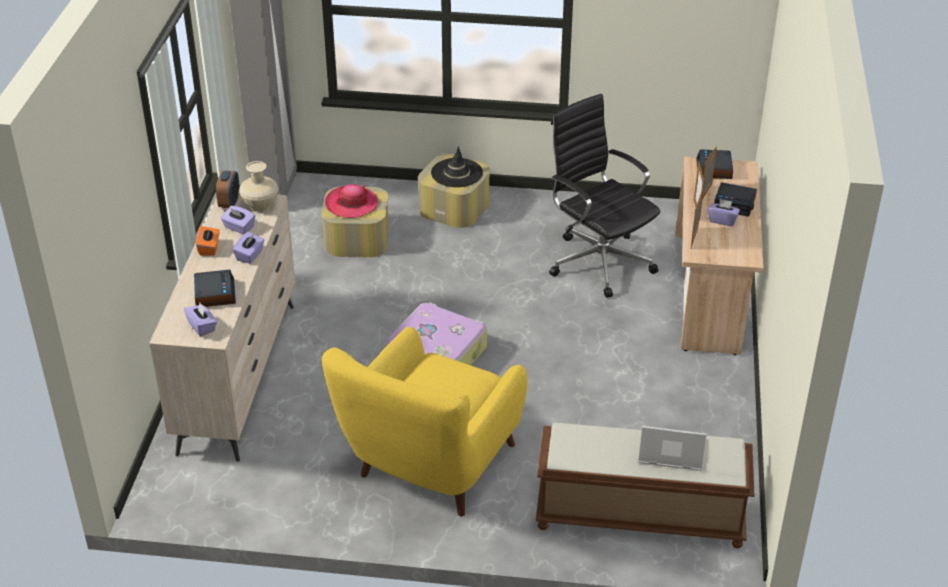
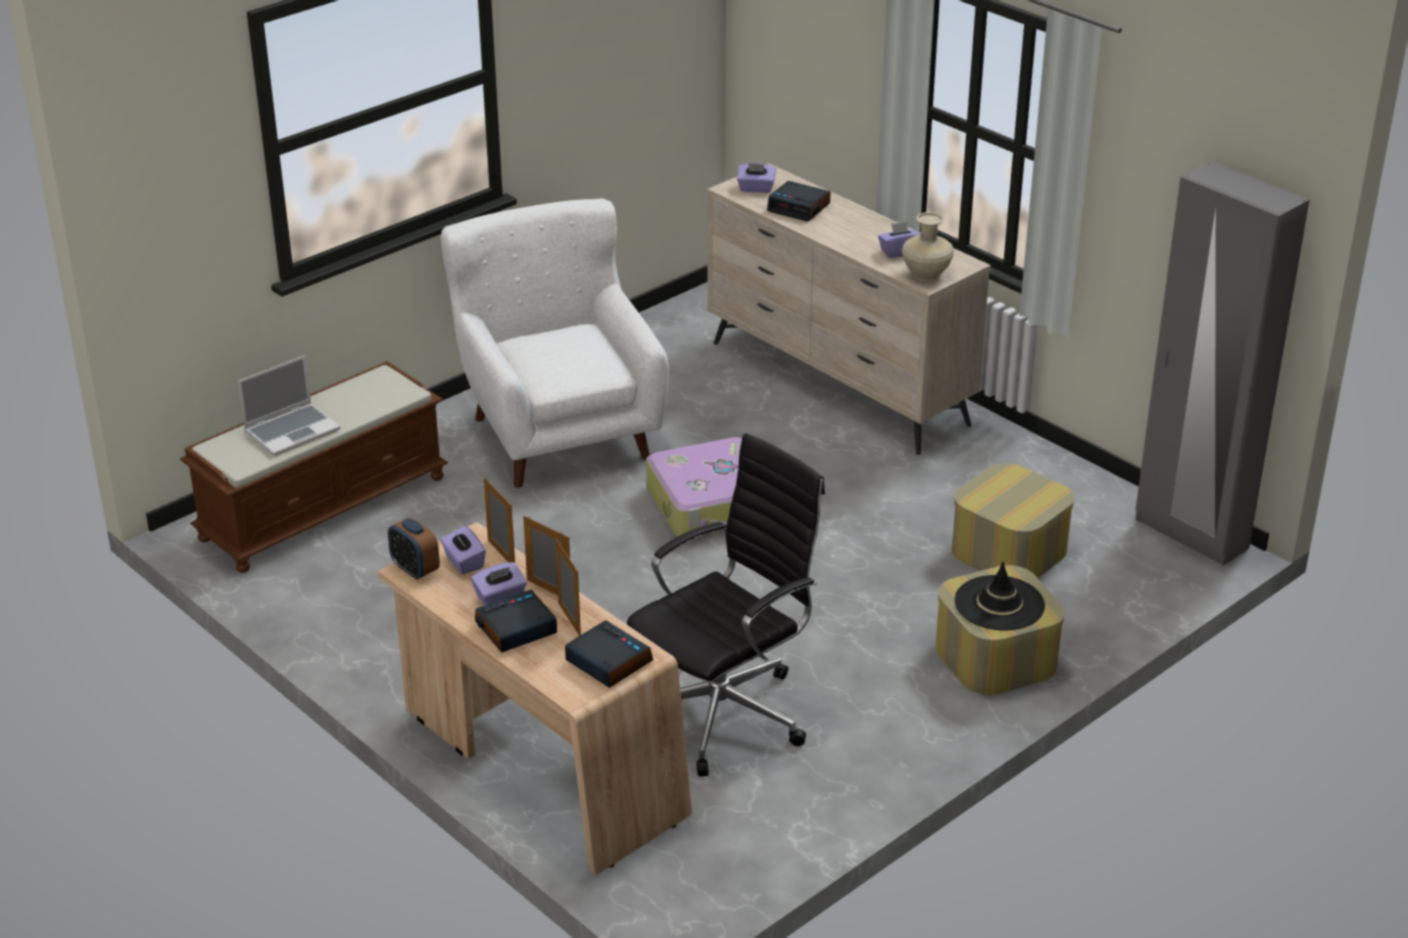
camera: 130 degrees right, 5 degrees down
orange tissue box [196,226,219,256] -> none
alarm clock [216,171,240,208] -> alarm clock moved to [388,517,440,580]
purple tissue box [233,232,264,264] -> purple tissue box moved to [441,526,486,574]
yellow armchair [322,327,527,517] -> white armchair [441,198,669,488]
hat [325,184,378,218] -> none
black office chair [549,94,660,298] -> black office chair turned 45 degrees counterclockwise [627,433,825,777]

